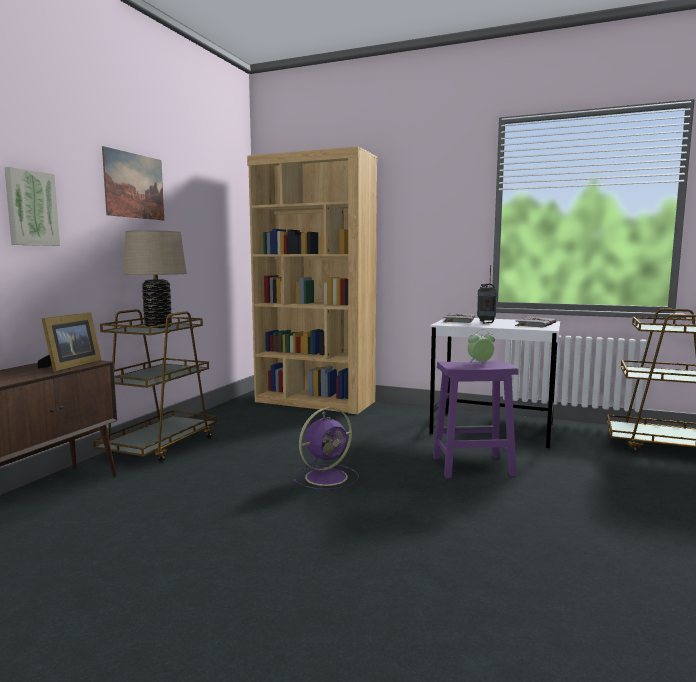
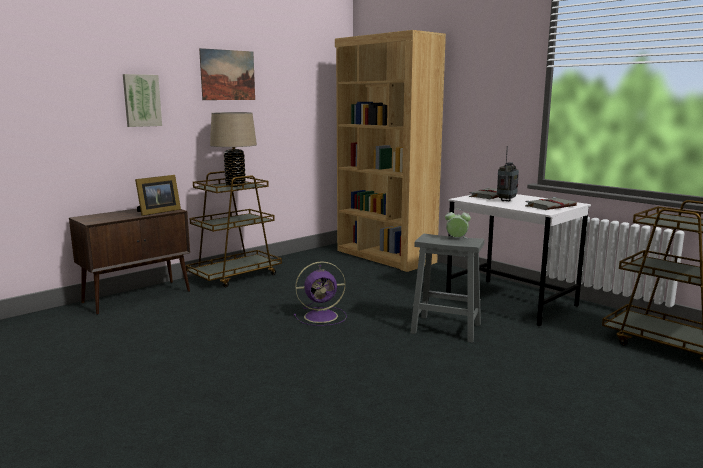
camera: 25 degrees right, 5 degrees up
purple stool [433,361,518,478] -> grey stool [410,234,484,343]

